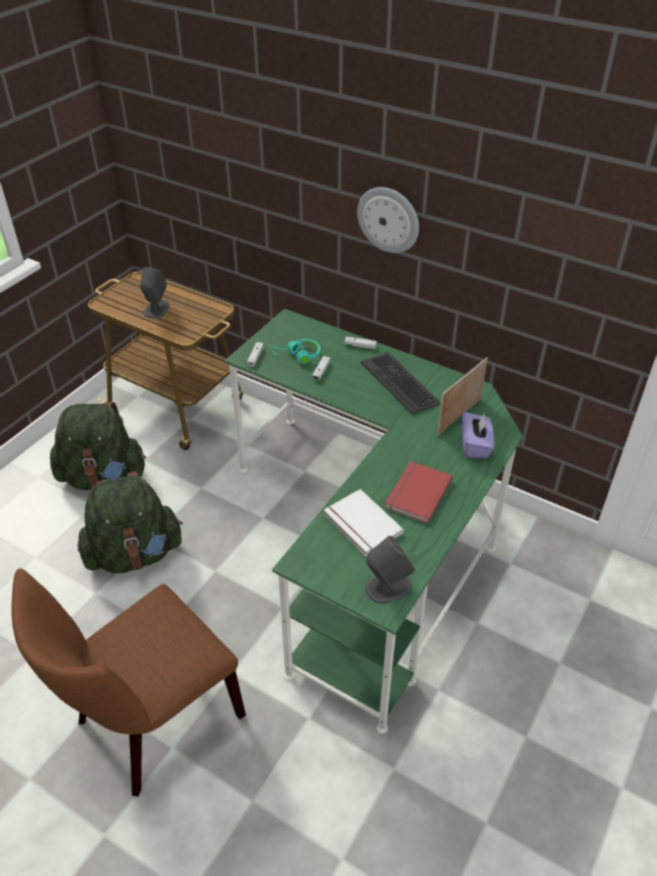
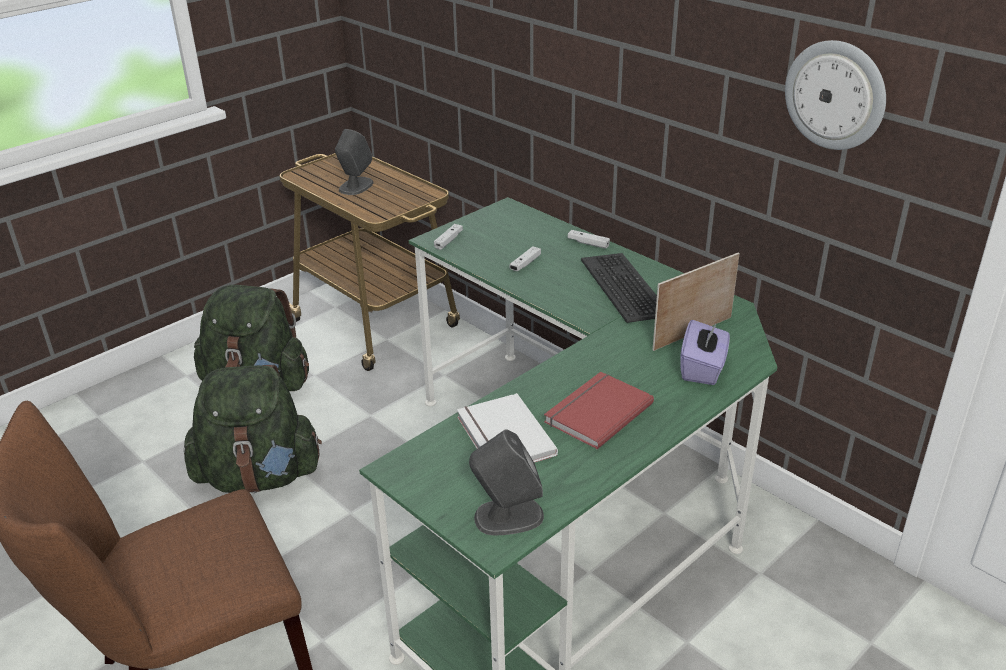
camera: 15 degrees right, 10 degrees down
turquoise headphones [272,339,320,364] -> none
wall clock [357,187,419,253] -> wall clock moved to [785,40,886,150]

